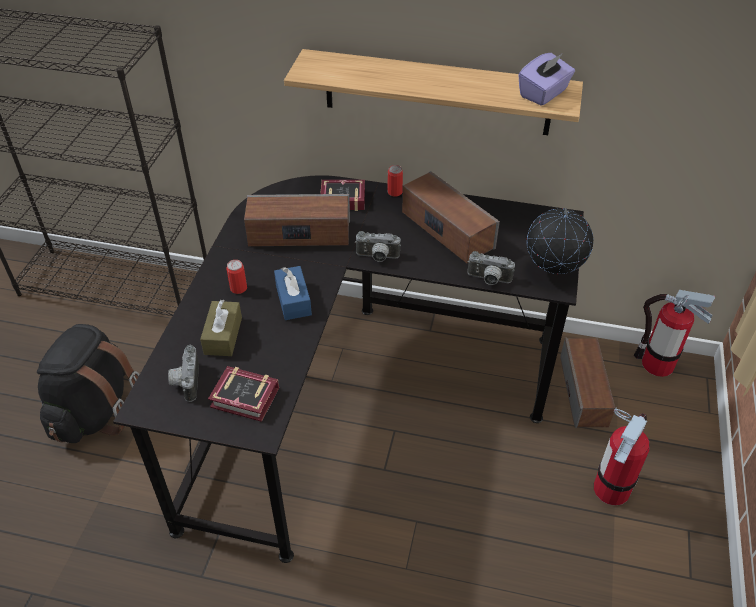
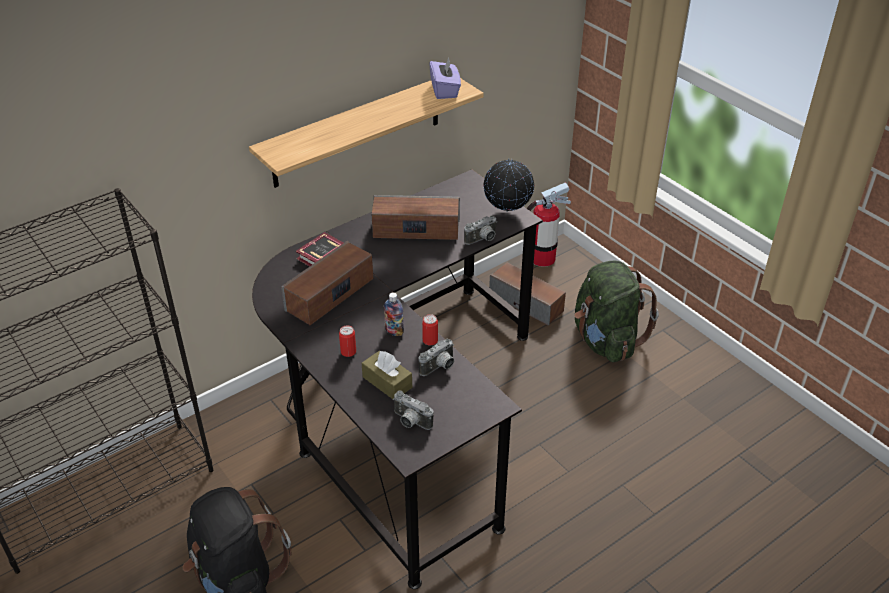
camera: 50 degrees left, 5 degrees down
book [208,366,279,422] -> none
blue tissue box [274,266,312,320] -> bottle [384,293,404,336]
camera [355,231,401,262] -> camera moved to [419,339,454,376]
can [387,165,403,197] -> can moved to [422,314,438,346]
fire extinguisher [594,407,649,506] -> green backpack [575,261,659,362]

